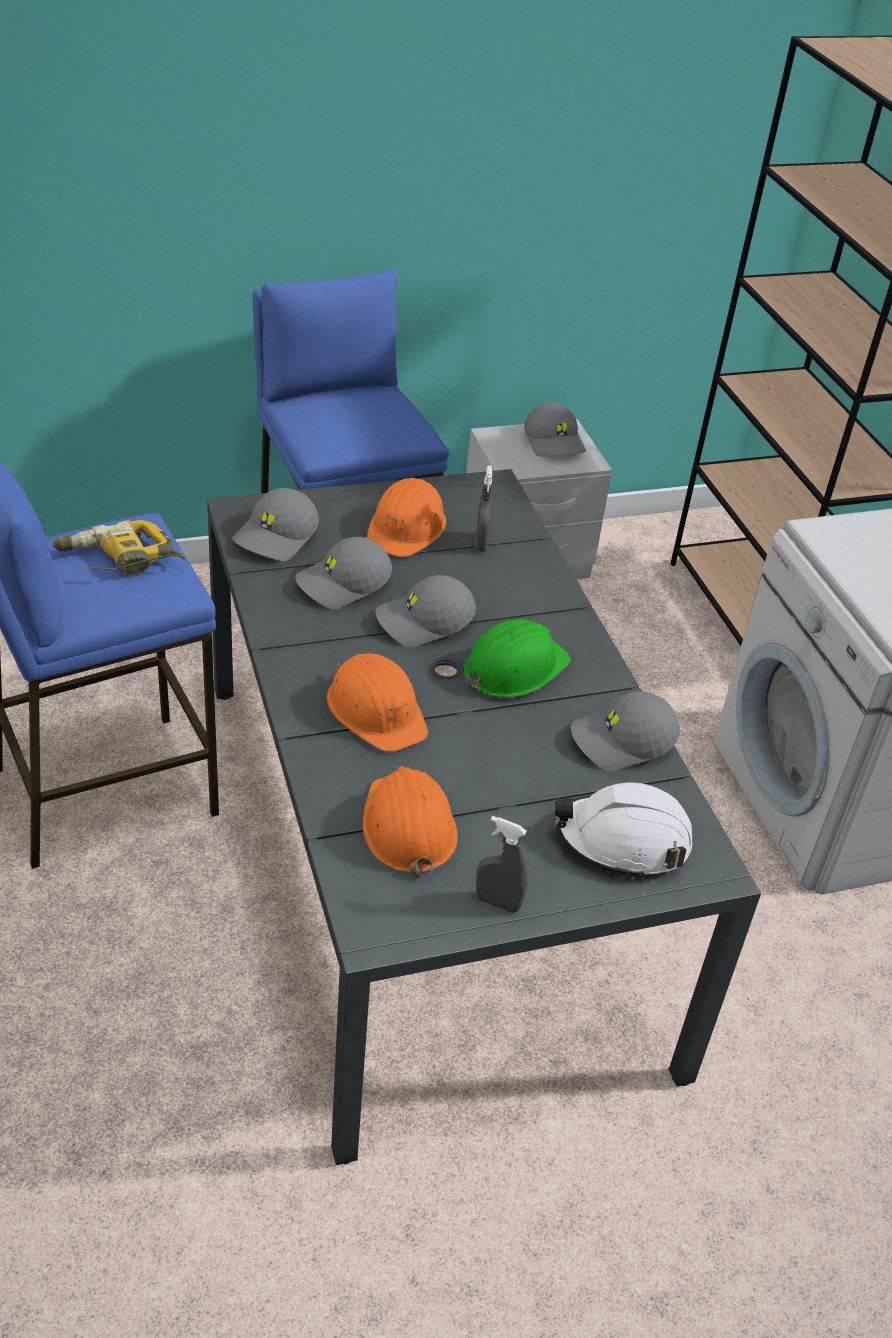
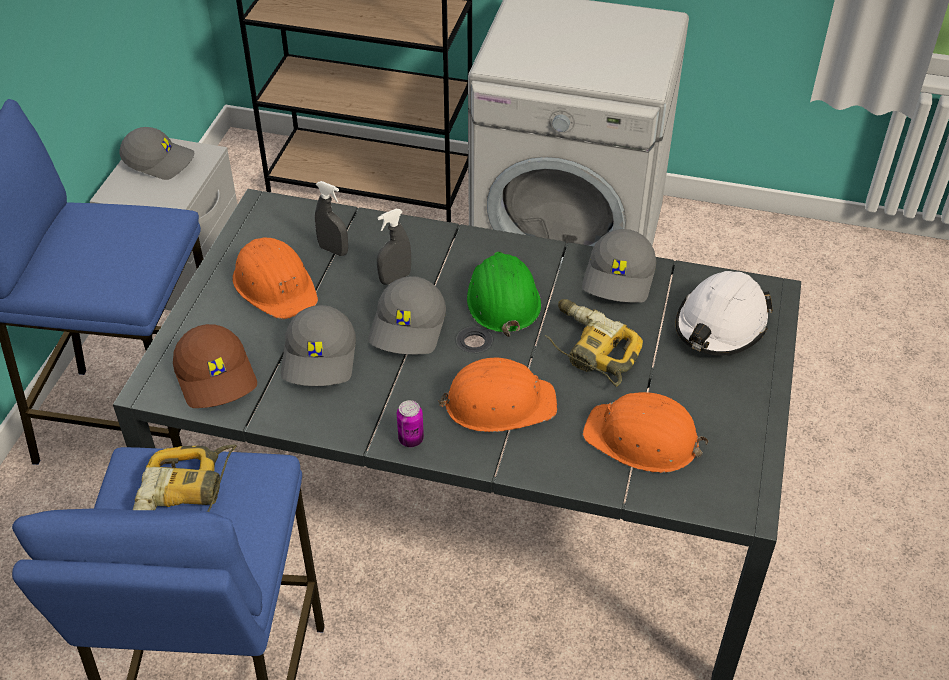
camera: 55 degrees left, 5 degrees up
grey cap [232,488,319,561] -> brown cap [173,324,257,408]
grey spray bottle [476,816,528,913] -> grey spray bottle moved to [377,209,411,285]
none -> can [397,400,424,447]
none -> power drill [545,299,643,387]

